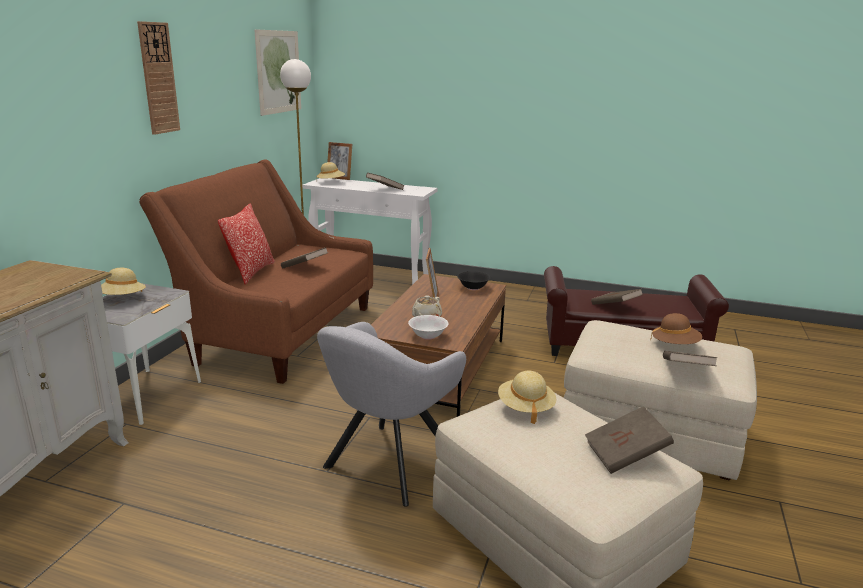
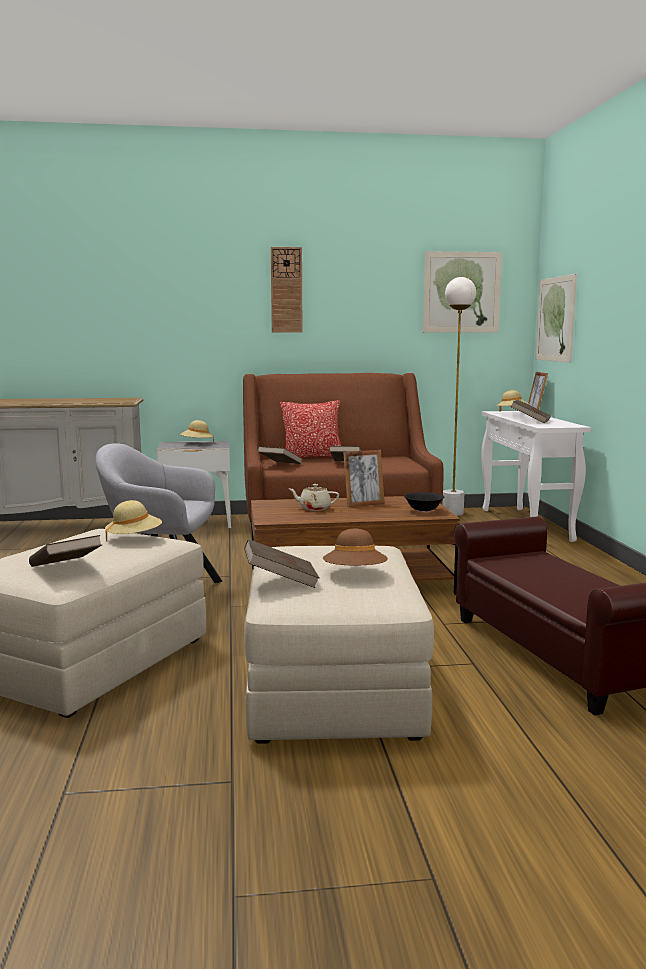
camera: 65 degrees right, 10 degrees down
white bowl [408,315,449,340] -> none
brown book [591,289,643,305] -> brown book moved to [257,446,302,464]
none -> picture [536,274,577,362]

